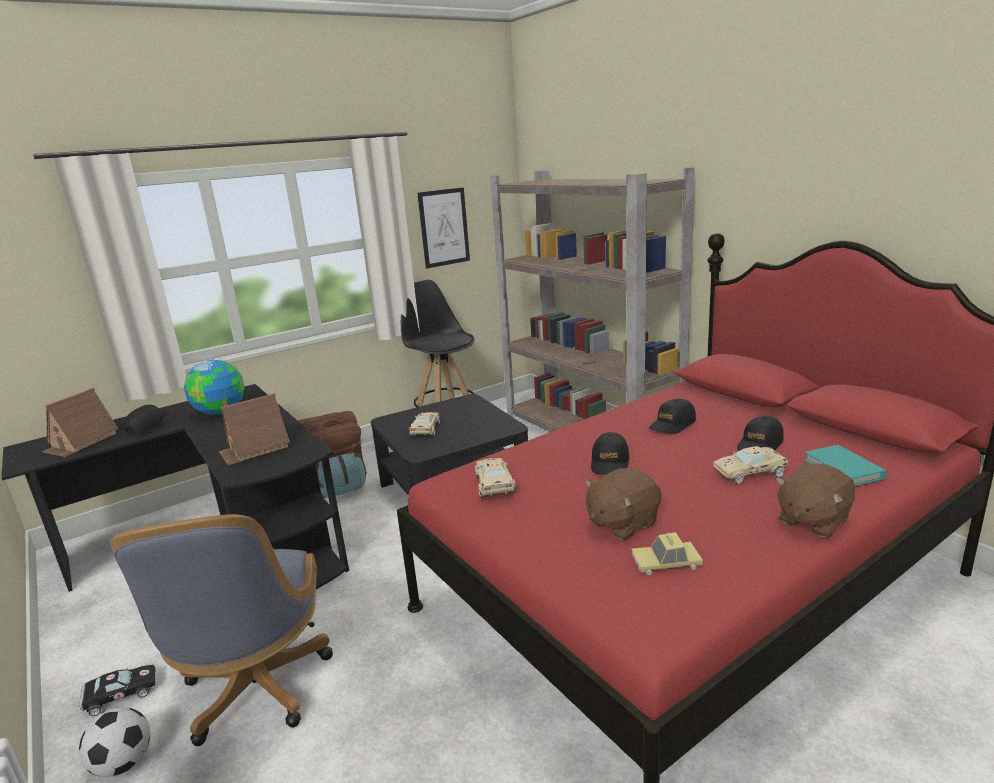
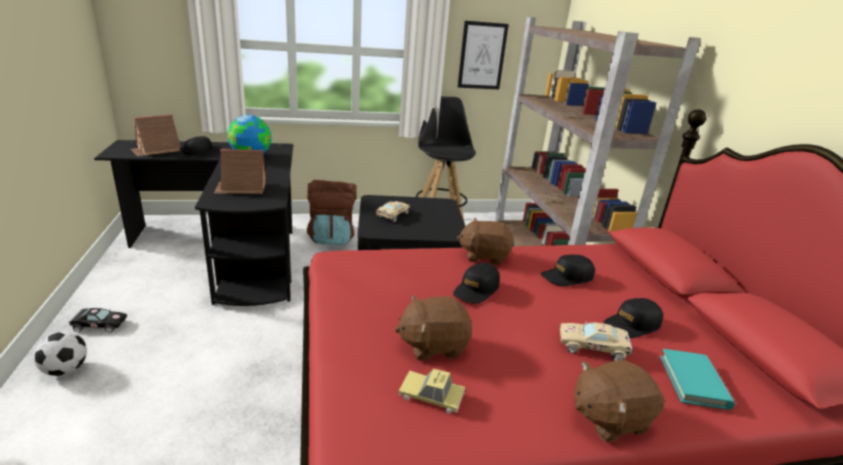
camera: 20 degrees right, 5 degrees up
blue office chair [110,514,333,746] -> none
beige toy car [475,458,516,498] -> none
none -> brown plush toy [457,218,513,265]

